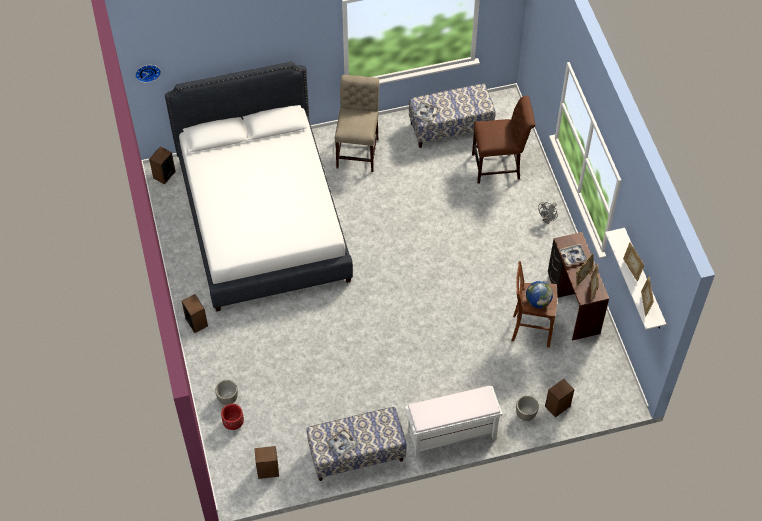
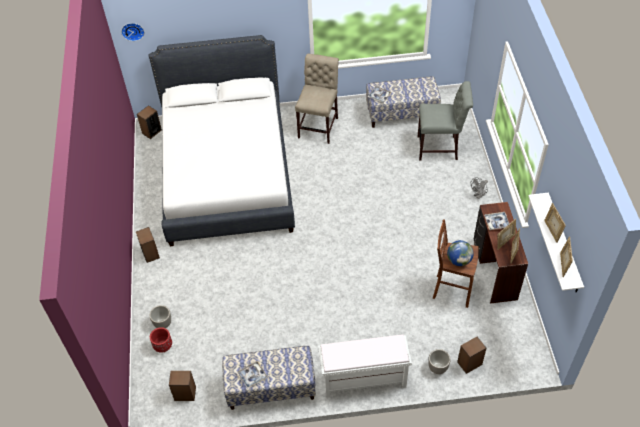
camera: 10 degrees right, 5 degrees down
brown chair [472,96,535,184] -> grey chair [418,81,473,160]

